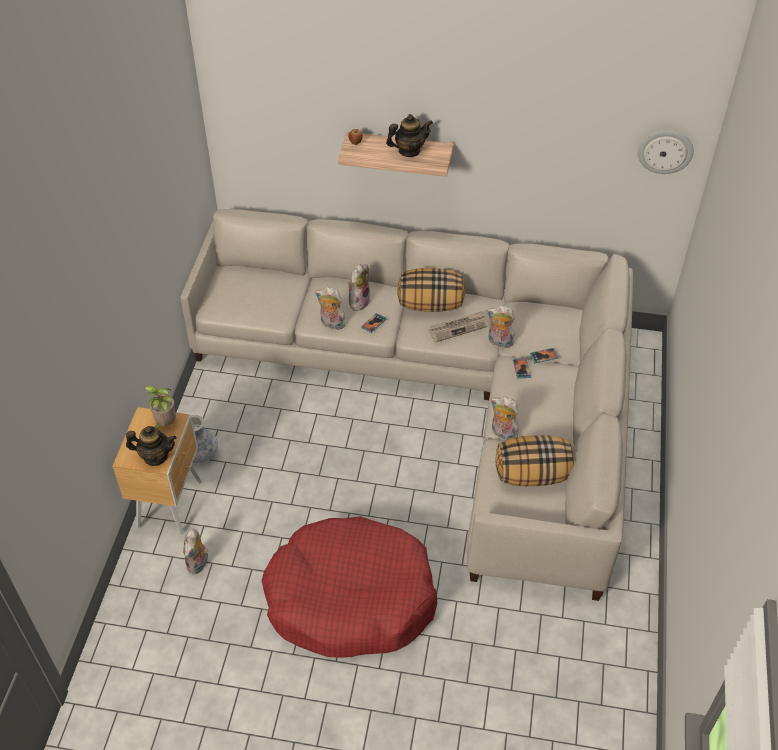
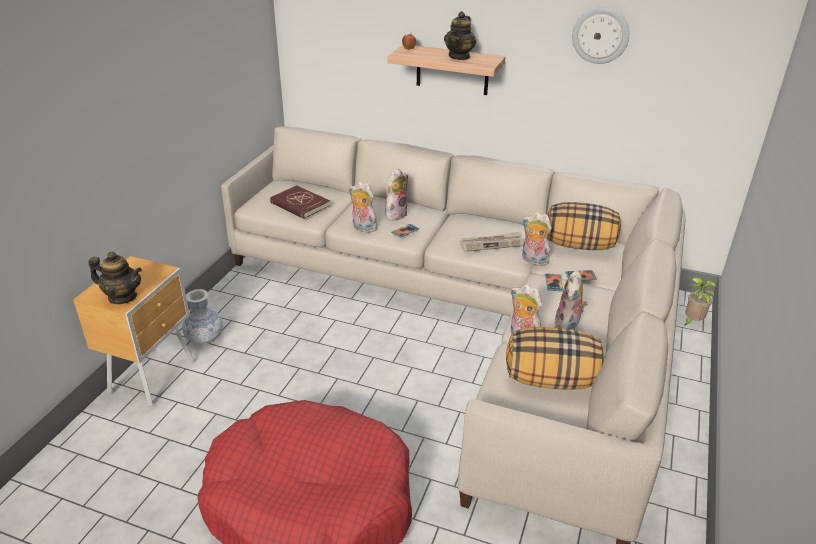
camera: 10 degrees right, 15 degrees down
potted plant [143,386,176,429] -> potted plant moved to [684,278,717,326]
plush toy [183,528,208,574] -> plush toy moved to [554,270,587,330]
teapot [386,114,433,157] -> teapot turned 120 degrees clockwise [444,11,476,60]
pillow [397,268,465,312] -> pillow moved to [547,202,621,250]
wall clock [638,130,694,174] -> wall clock moved to [572,7,630,64]
none -> red book [270,185,330,219]

